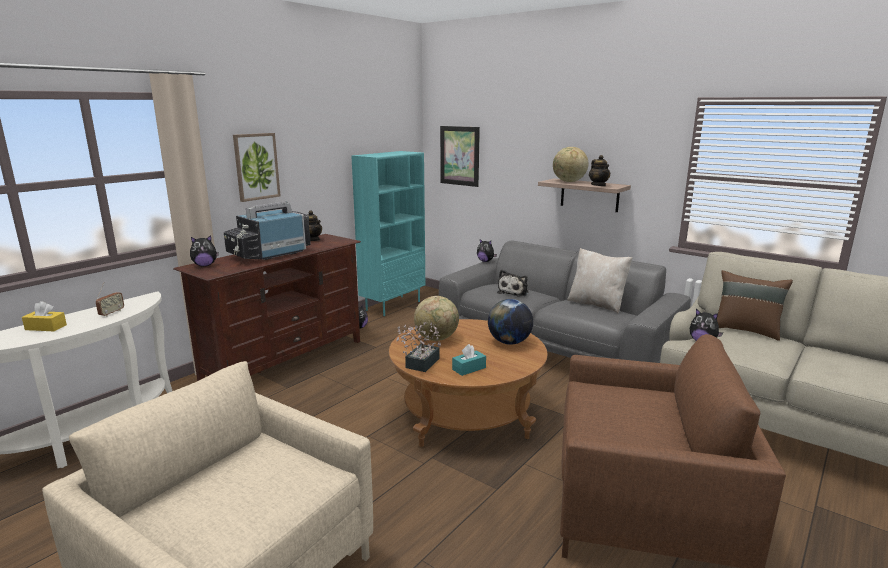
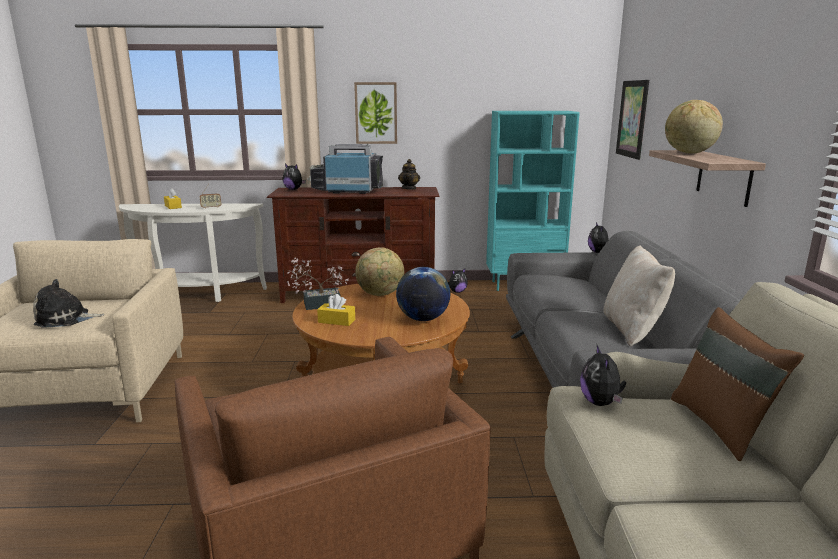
camera: 50 degrees right, 0 degrees up
turquoise tissue box [452,344,486,376] -> yellow tissue box [317,294,355,326]
plush toy [497,270,529,297] -> plush toy moved to [34,279,104,328]
teapot [589,155,611,186] -> none

